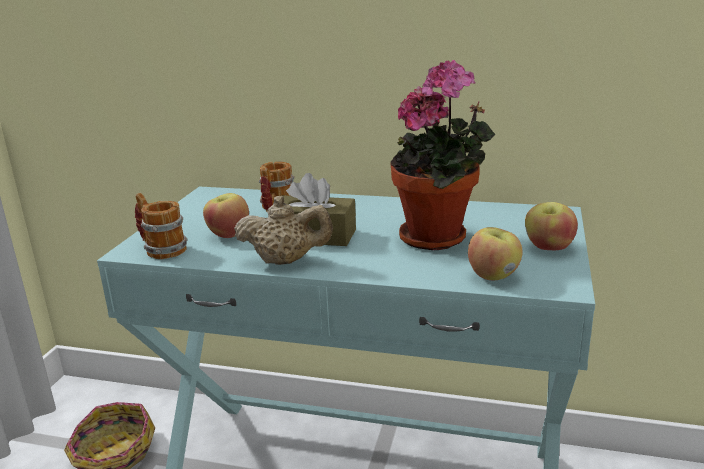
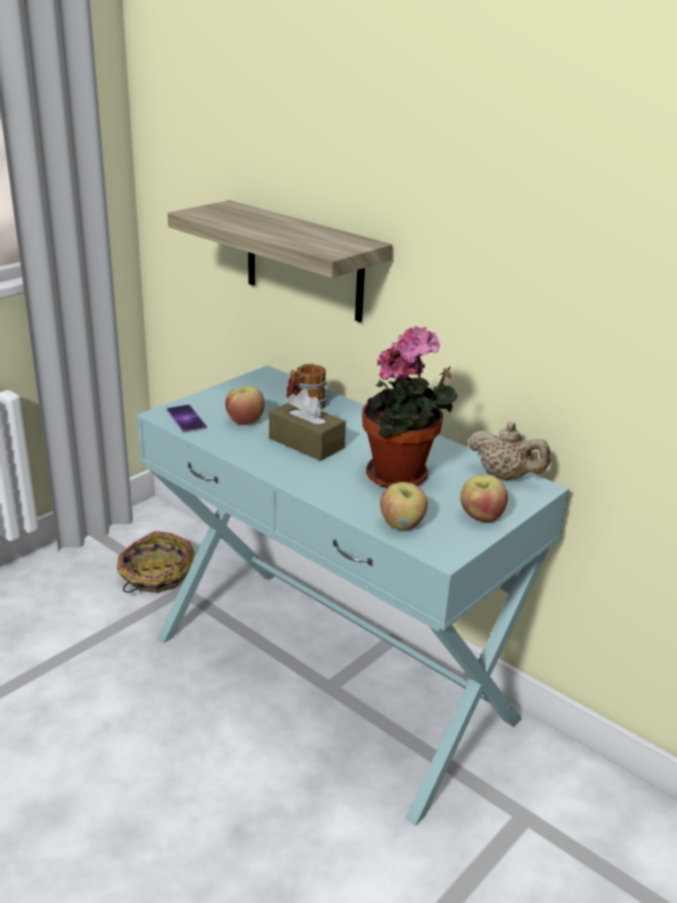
camera: 25 degrees right, 5 degrees up
mug [135,193,187,259] -> phone [167,405,207,433]
beige teapot [234,196,333,265] -> beige teapot moved to [468,422,550,480]
none -> shelf [167,200,392,322]

